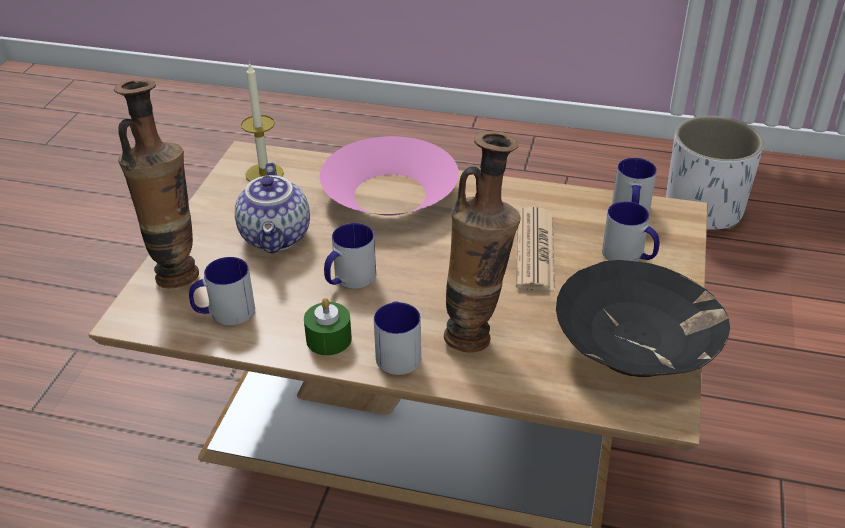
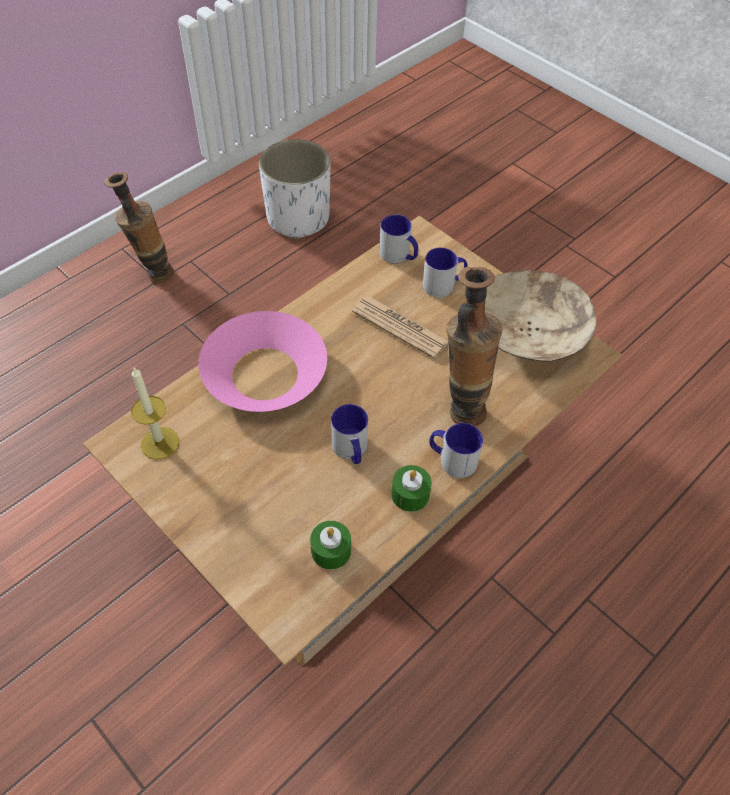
camera: 60 degrees left, 15 degrees up
vase [114,80,199,288] -> vase moved to [104,172,174,283]
mug [189,257,255,325] -> green candle [310,521,351,570]
teapot [235,162,310,253] -> none
black bowl [556,260,730,377] -> beige bowl [485,270,596,362]

